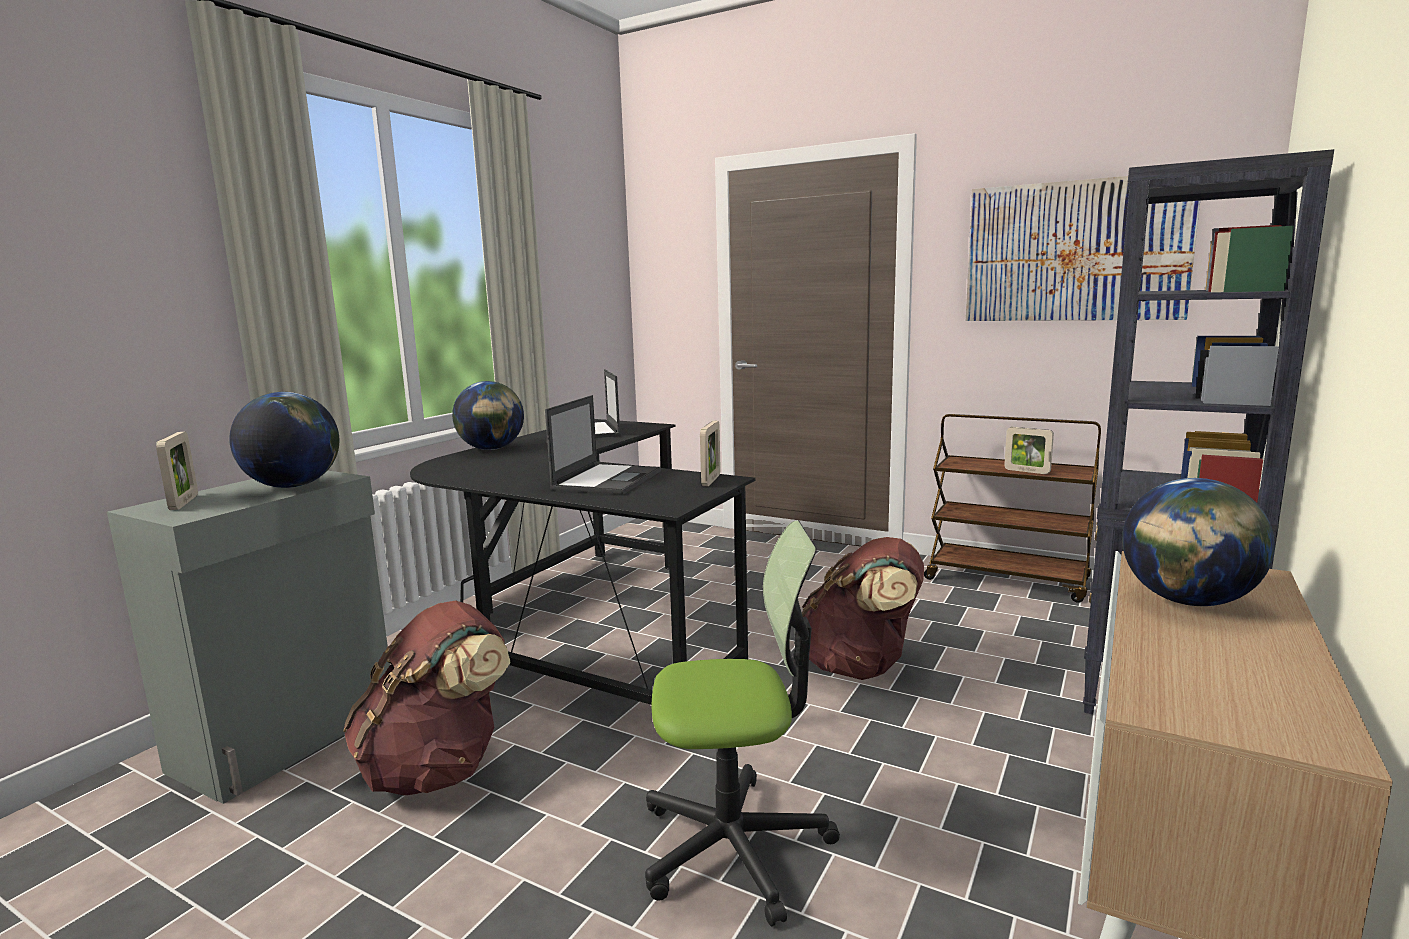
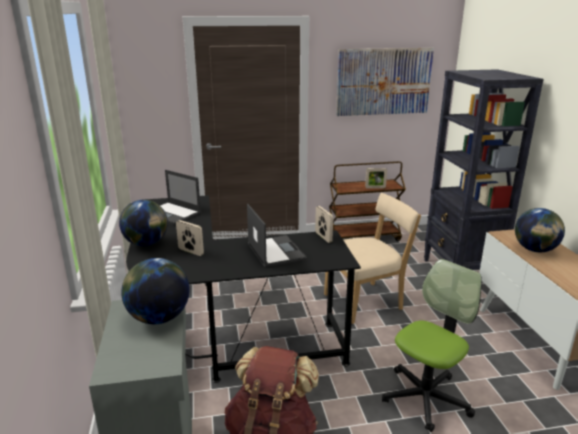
camera: 40 degrees left, 10 degrees up
picture frame [156,432,198,510] -> picture frame moved to [176,220,204,256]
brown backpack [802,537,924,680] -> beige chair [324,193,421,324]

